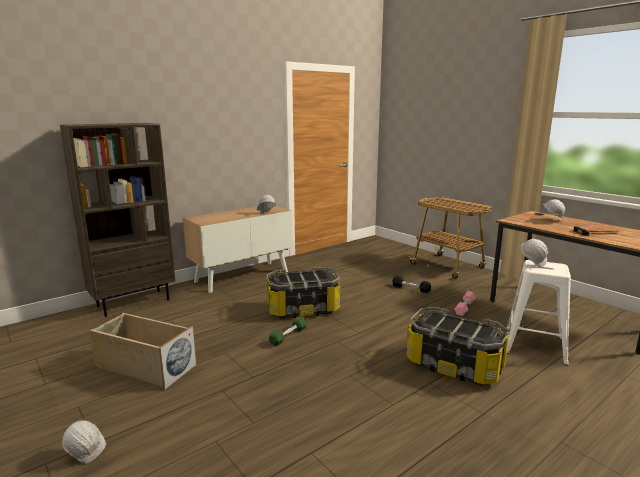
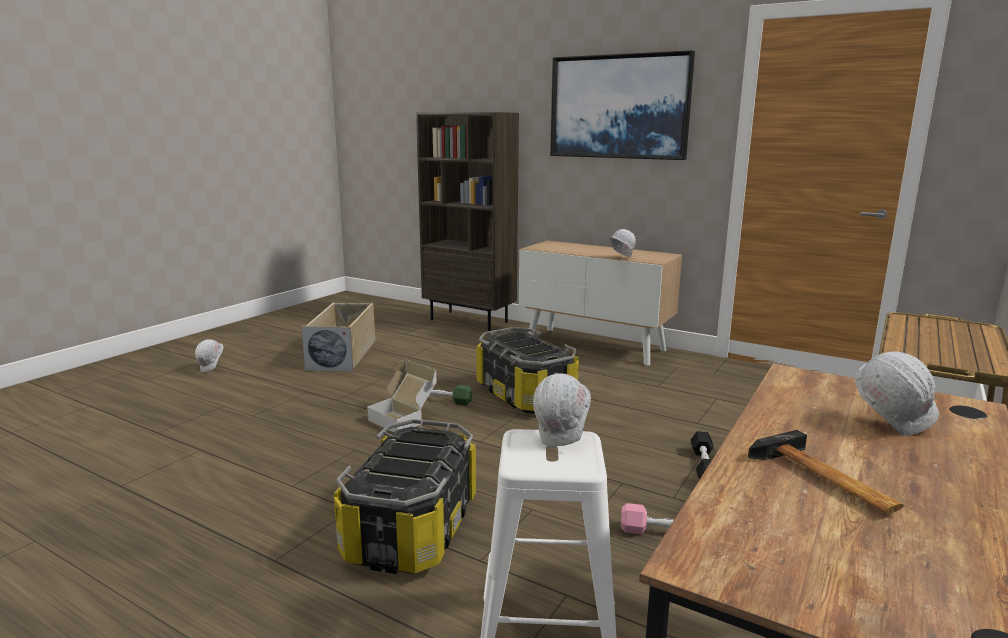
camera: 70 degrees right, 0 degrees up
none -> cardboard box [367,359,437,432]
none -> picture [550,50,695,160]

